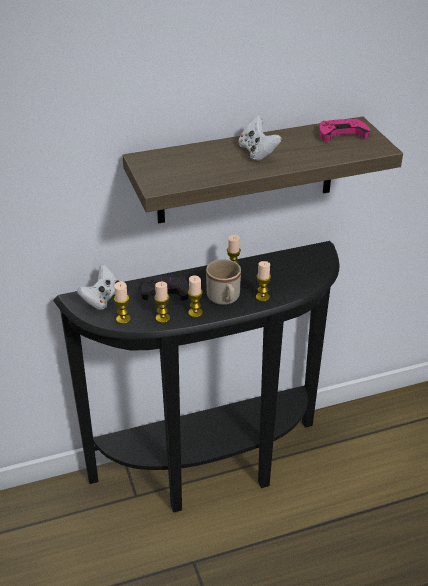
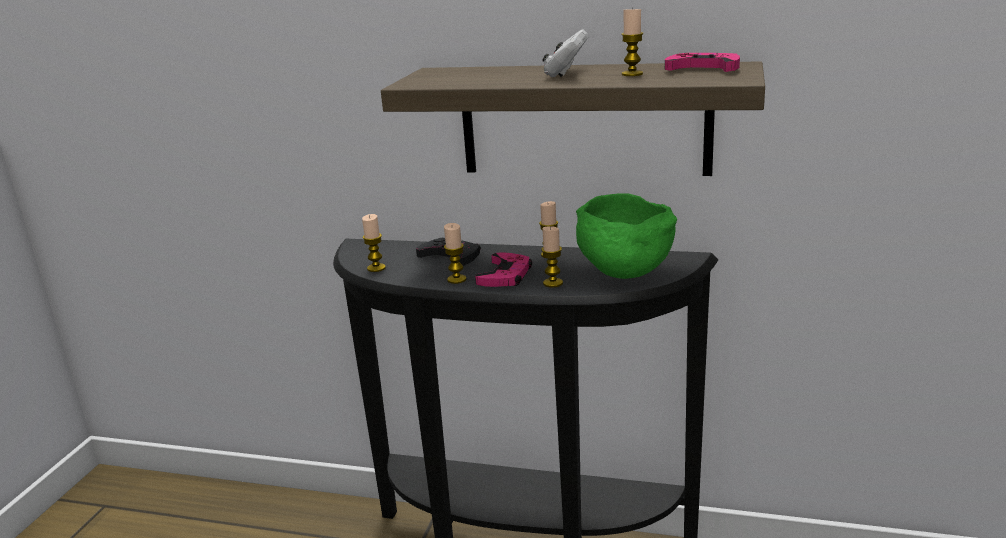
camera: 35 degrees right, 15 degrees down
white game controller [77,264,120,310] -> none
candle [154,282,170,323] -> candle moved to [621,7,643,76]
beige mug [206,259,241,305] -> pink game controller [475,253,532,287]
none -> green bowl [576,193,677,279]

